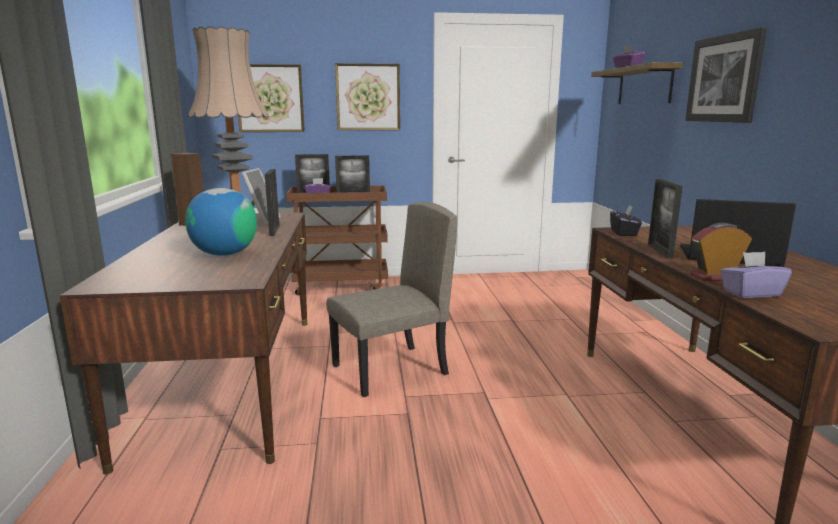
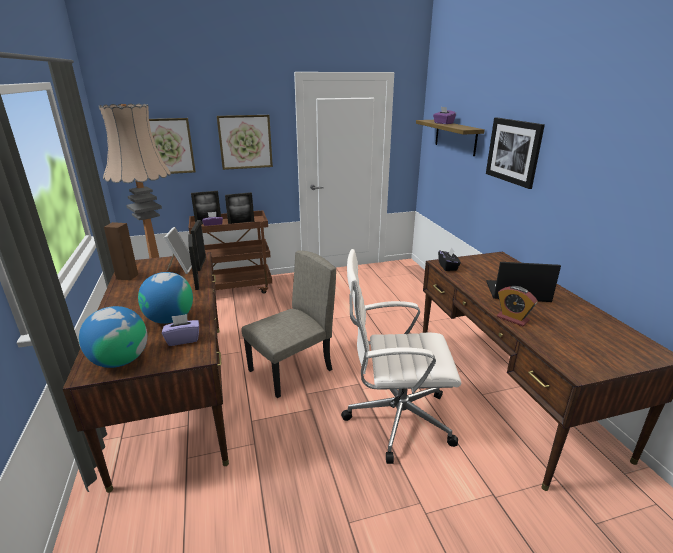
camera: 10 degrees left, 10 degrees up
picture frame [648,179,683,259] -> picture frame moved to [191,220,206,271]
alarm clock [690,223,752,281] -> alarm clock turned 120 degrees counterclockwise [497,286,538,326]
purple tissue box [720,252,792,298] -> purple tissue box moved to [162,314,199,346]
none -> globe [79,306,147,368]
none -> white office chair [341,249,461,464]

